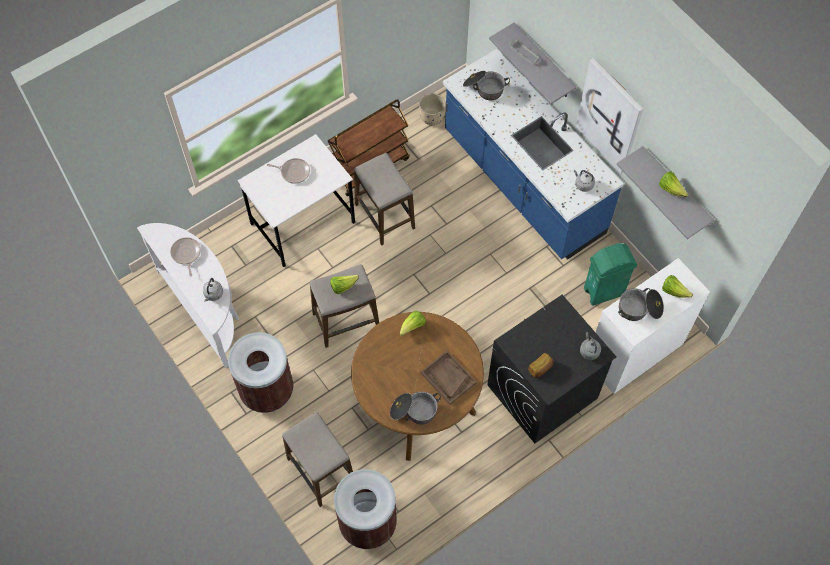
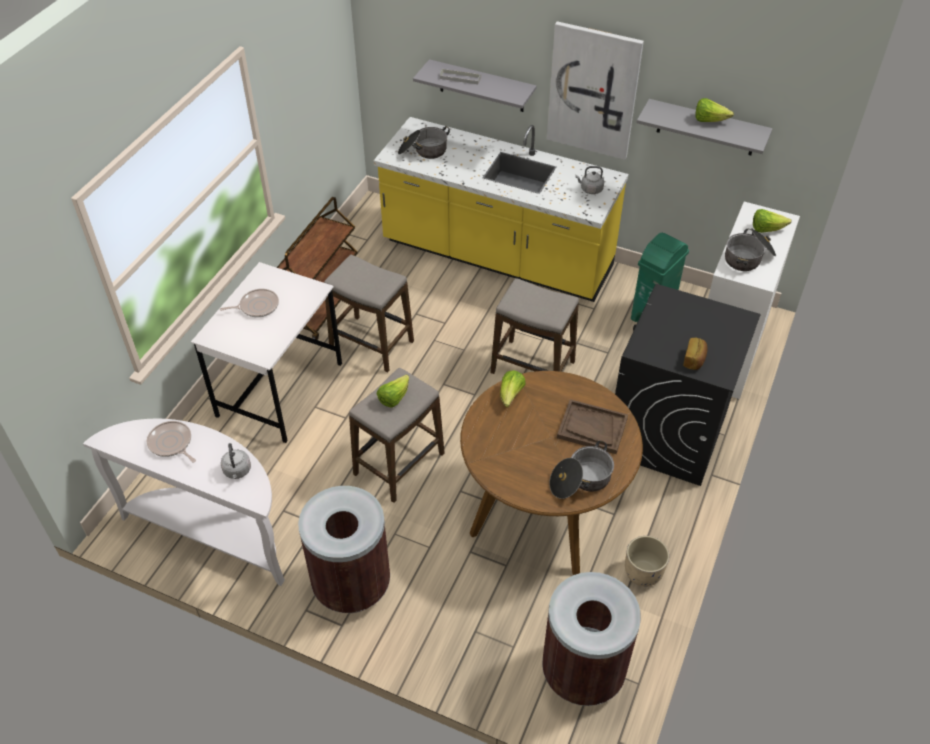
camera: 30 degrees left, 15 degrees down
stool [282,412,353,507] -> stool moved to [490,278,579,374]
beige planter [419,93,446,125] -> beige planter moved to [625,536,669,587]
blue counter [443,49,624,260] -> yellow counter [374,117,629,302]
grey kettle [580,332,601,360] -> none

